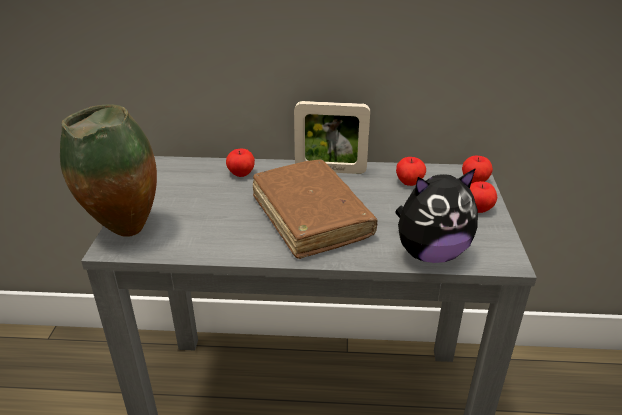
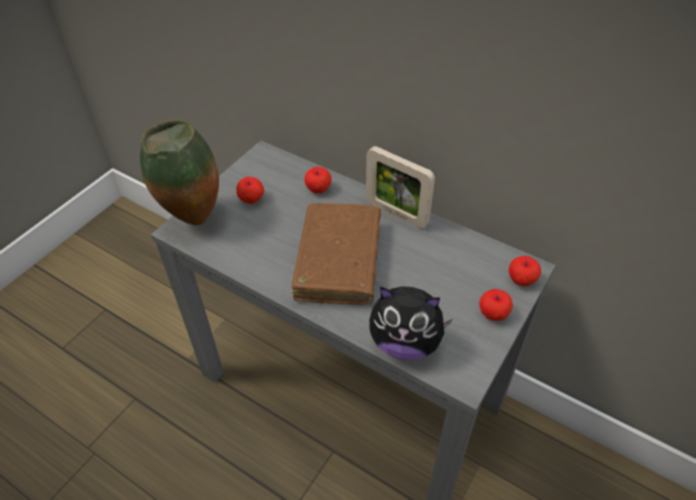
camera: 30 degrees right, 15 degrees up
apple [396,157,426,186] -> apple moved to [236,177,264,204]

